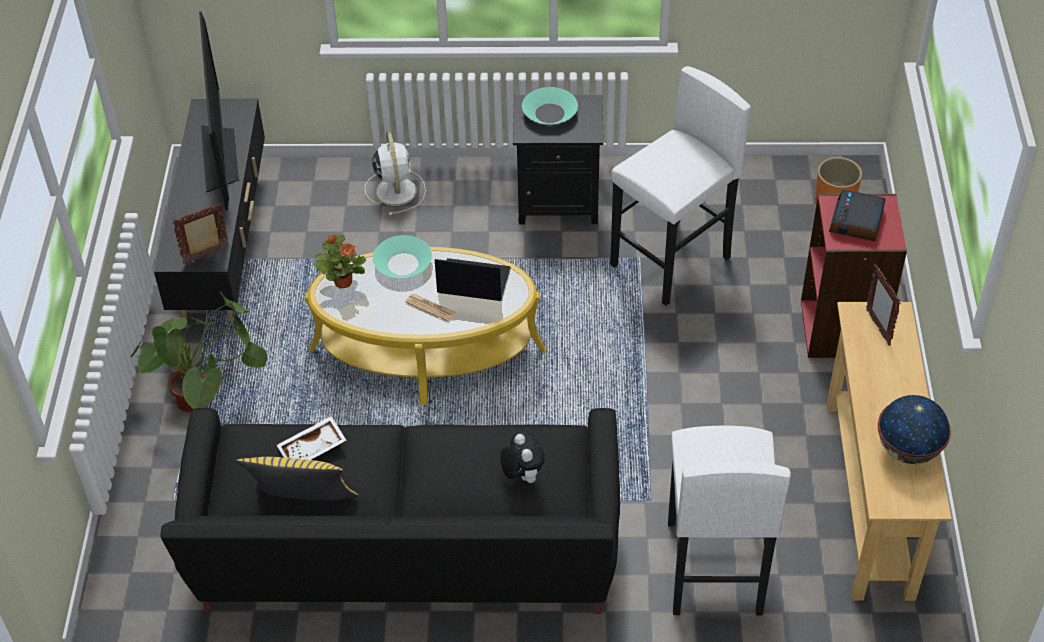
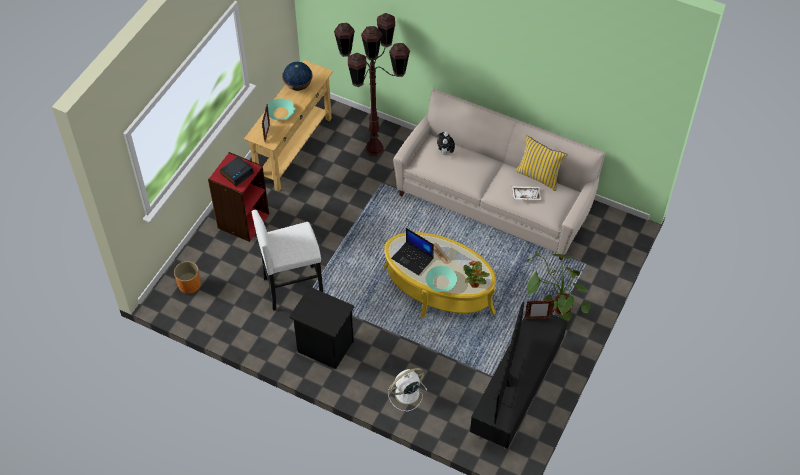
camera: 155 degrees left, 5 degrees up
black sofa [161,408,620,614] -> beige sofa [393,89,606,260]
white fan [364,131,426,215] -> white fan turned 45 degrees clockwise [388,368,428,411]
turquoise bowl [522,87,578,124] -> turquoise bowl moved to [268,98,295,120]
white stool [668,425,791,615] -> brown floor lamp [334,13,410,156]

